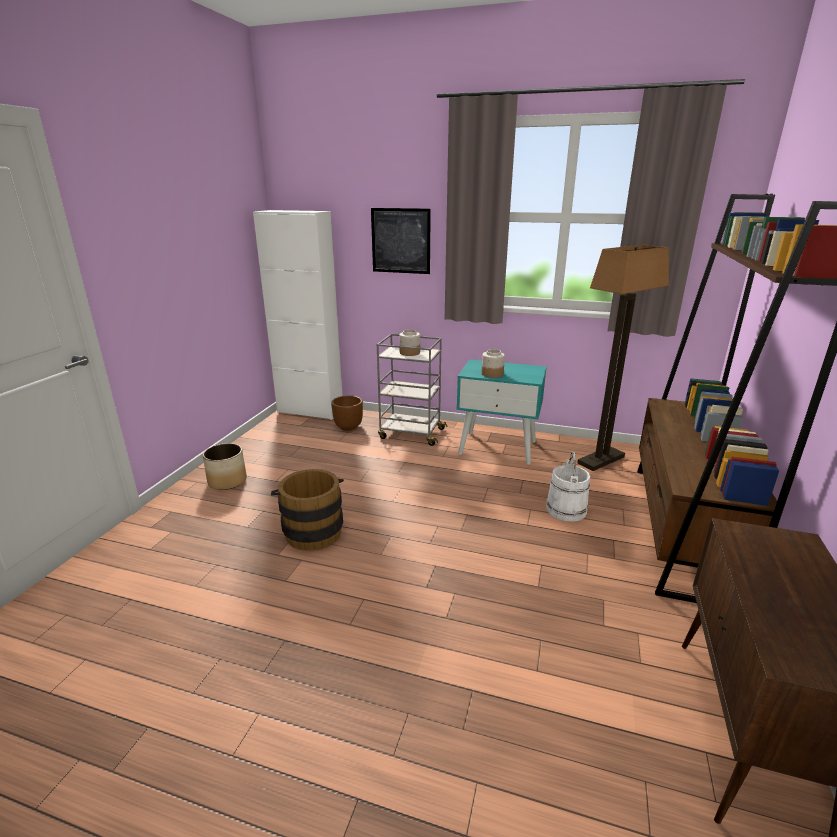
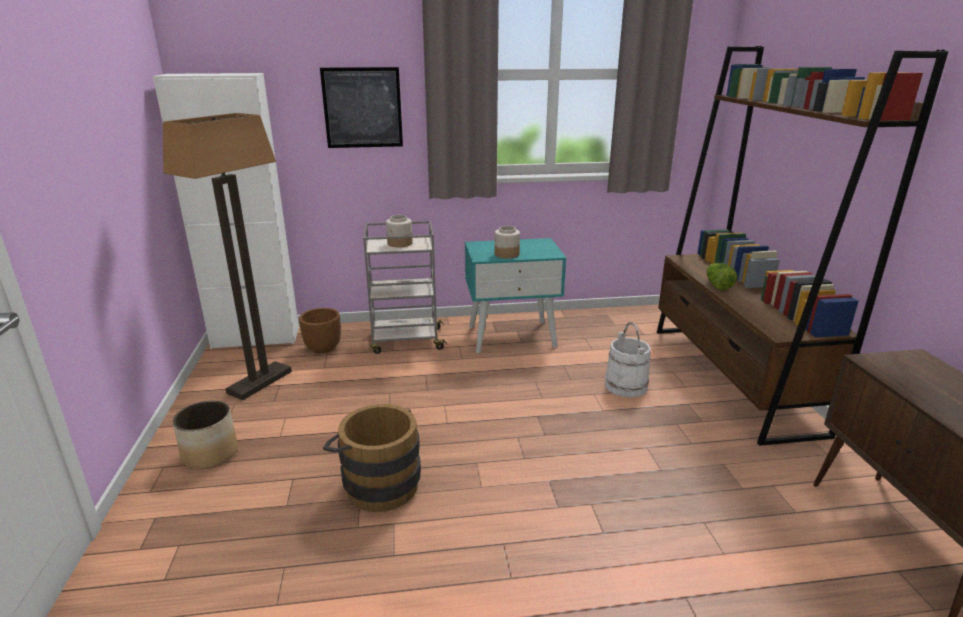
camera: 25 degrees left, 0 degrees up
floor lamp [577,245,669,471] -> floor lamp moved to [163,113,292,400]
none -> lettuce [707,263,737,290]

